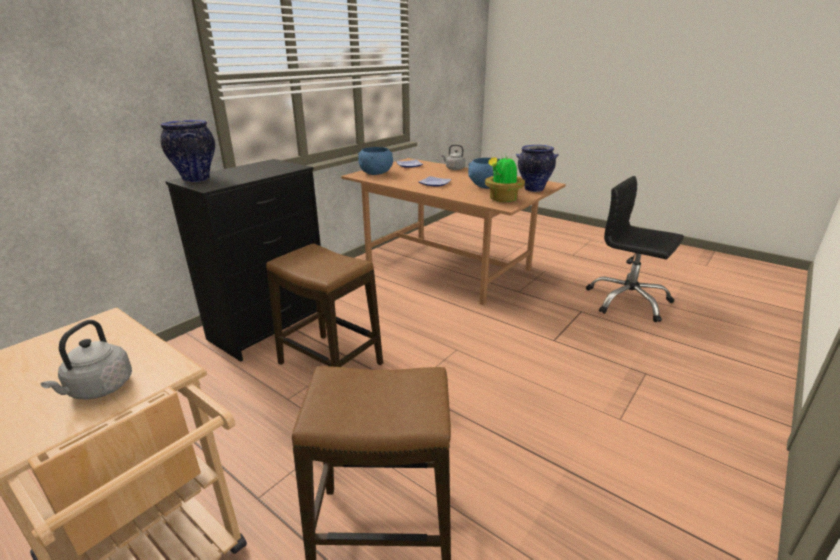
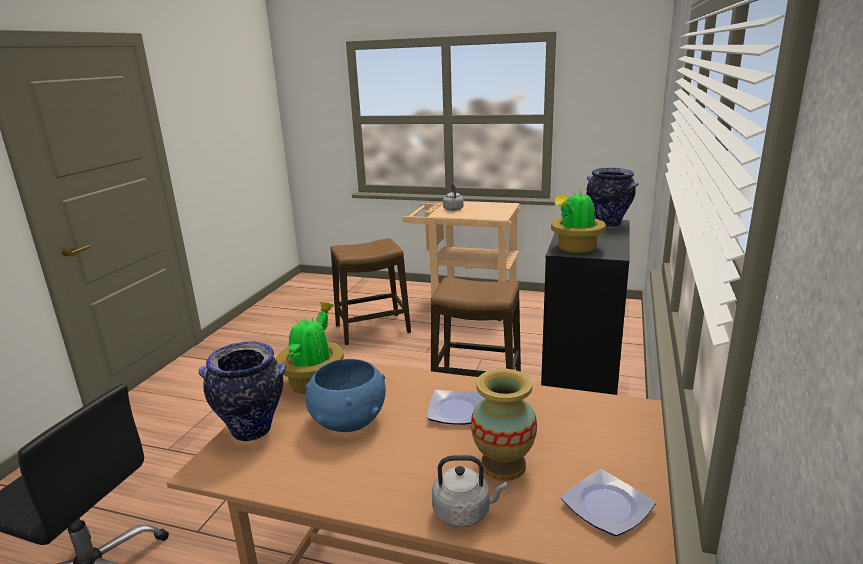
camera: 160 degrees right, 5 degrees down
blue bowl [358,147,393,175] -> none
none -> vase [471,369,537,481]
none -> potted plant [551,190,606,253]

